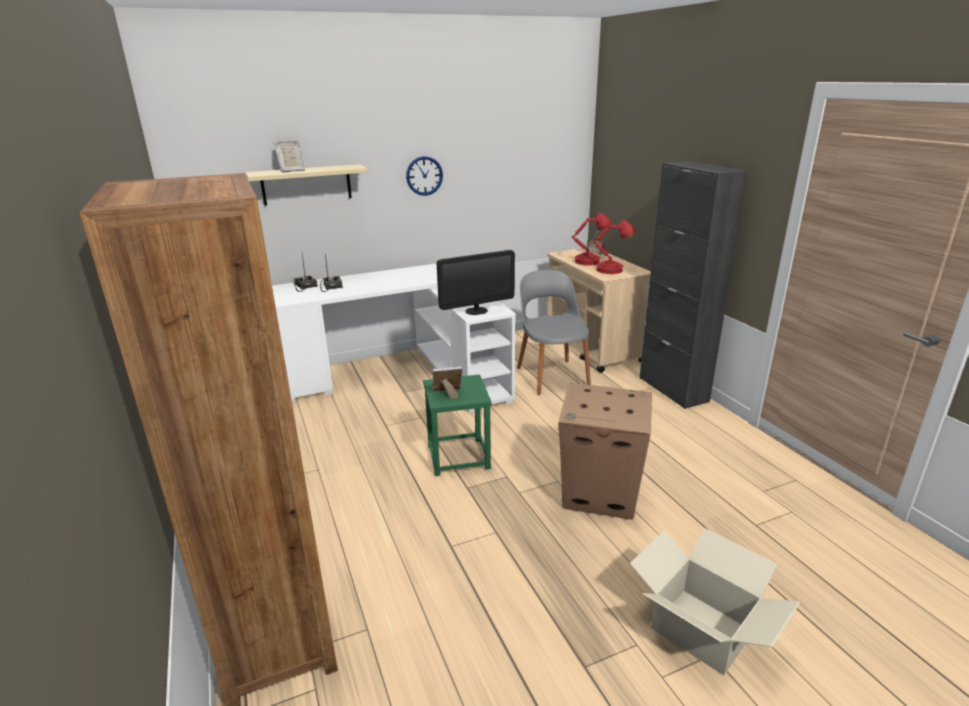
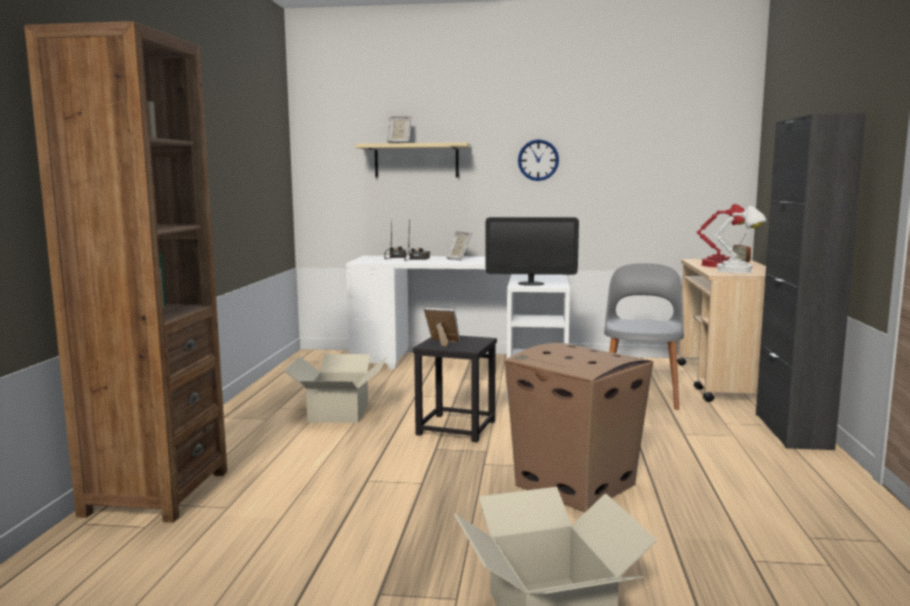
camera: 30 degrees right, 15 degrees down
green stool [423,374,491,476] -> black stool [413,336,497,442]
red table lamp [593,220,636,274] -> white table lamp [714,206,766,273]
none -> cardboard box [284,354,387,423]
none -> picture frame [446,231,472,260]

